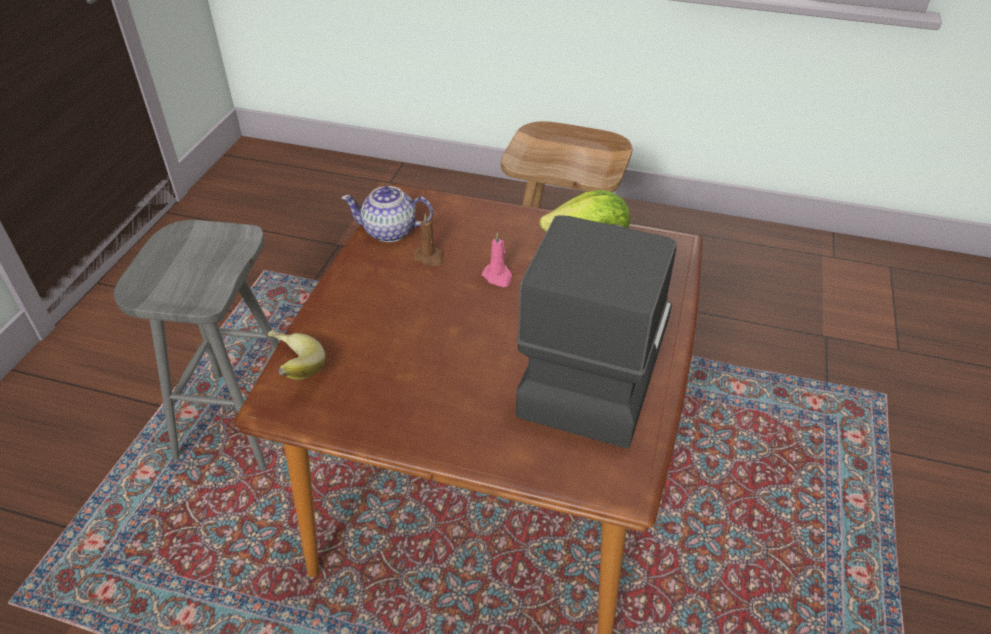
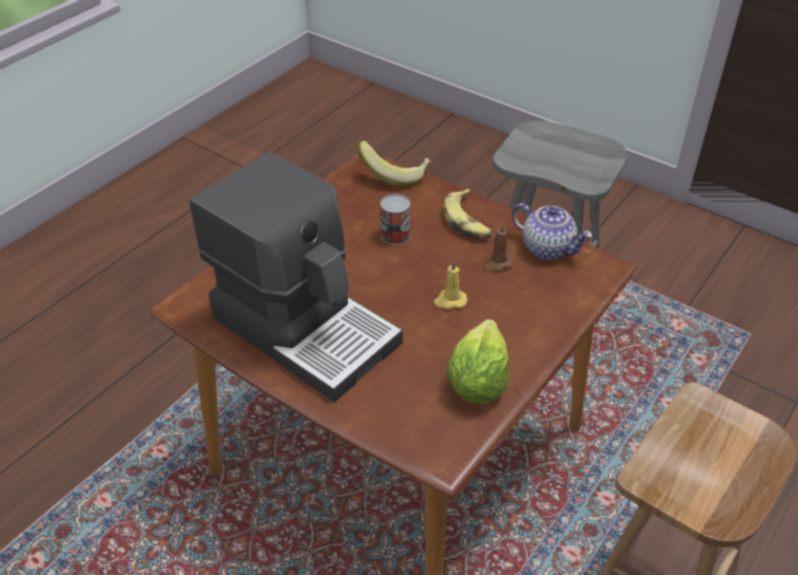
camera: 110 degrees right, 0 degrees up
teapot [341,186,433,242] -> teapot turned 105 degrees clockwise [512,203,593,260]
pink candle [482,232,512,287] -> yellow candle [434,260,467,309]
none -> can [380,194,410,245]
none -> banana [444,189,492,239]

